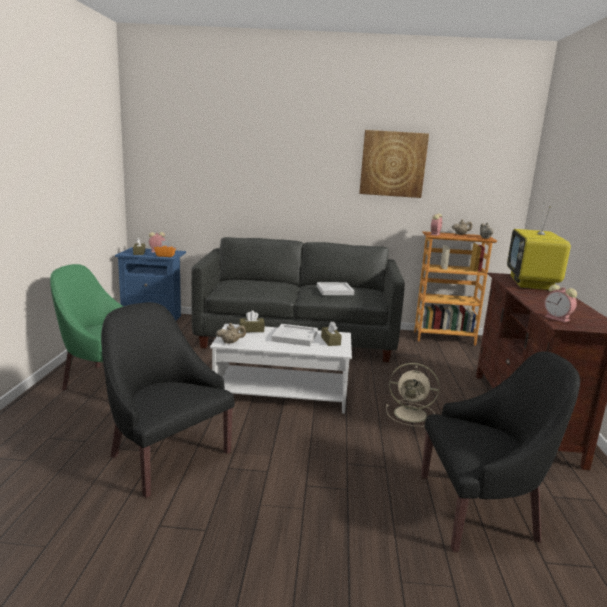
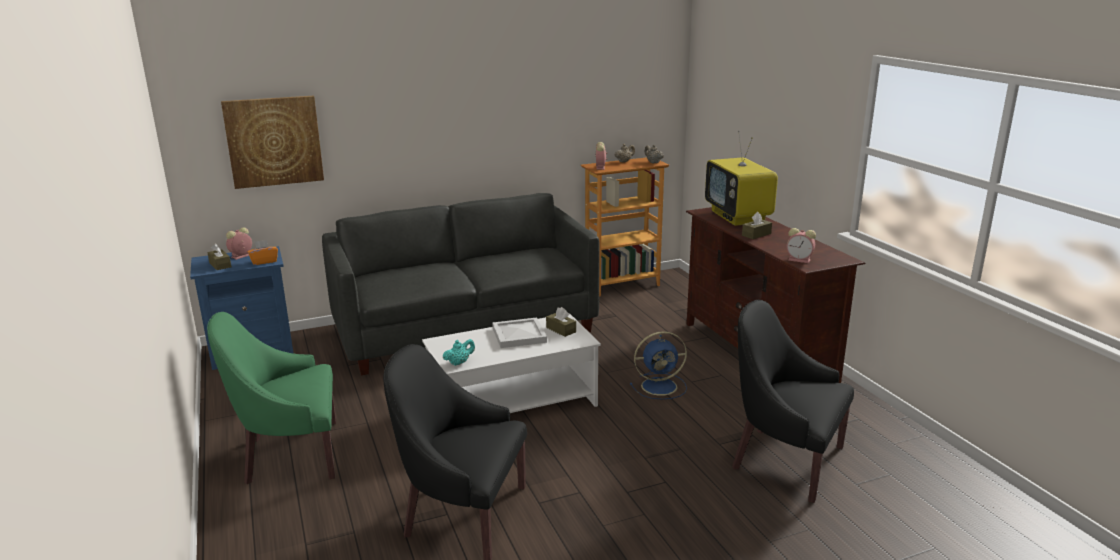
camera: 25 degrees left, 5 degrees up
beige teapot [216,323,246,344] -> turquoise teapot [443,339,475,366]
brown tissue box [239,311,265,332] -> brown tissue box moved to [742,212,772,239]
white tray [317,282,354,295] -> none
picture [359,130,429,198] -> picture moved to [221,96,324,189]
beige fan [386,363,439,427] -> blue fan [630,331,687,399]
black armchair [421,351,580,552] -> black armchair turned 120 degrees counterclockwise [732,300,854,503]

